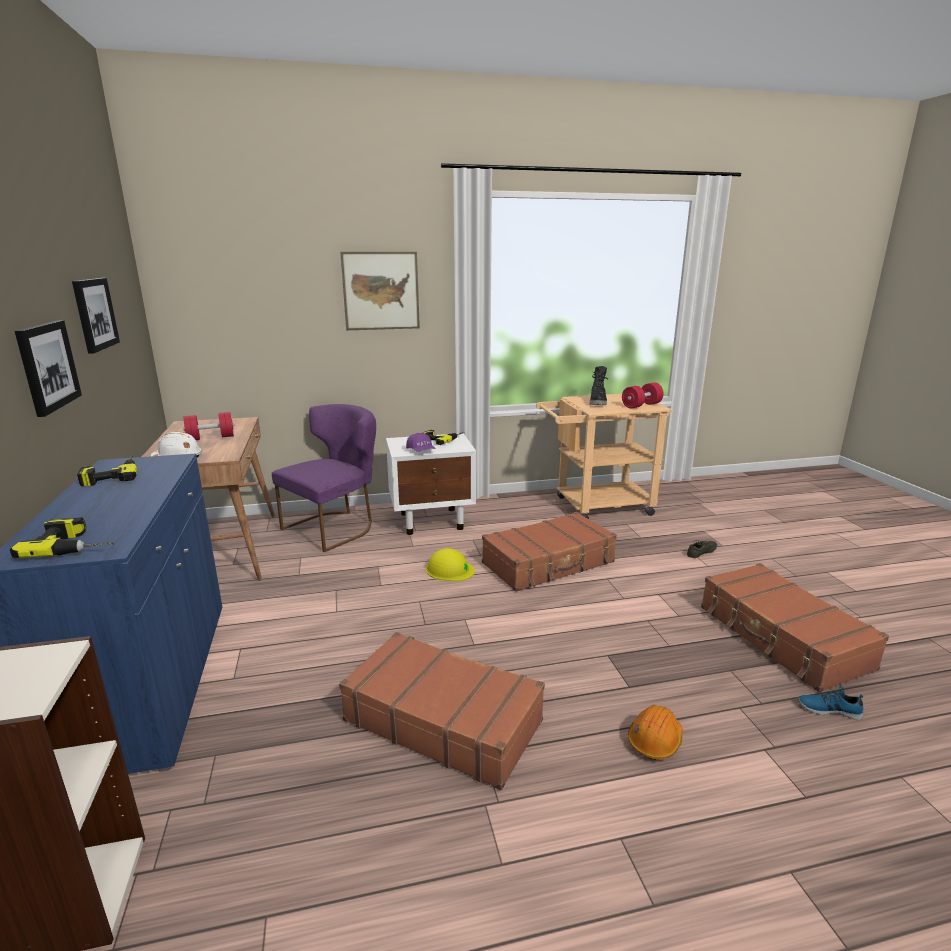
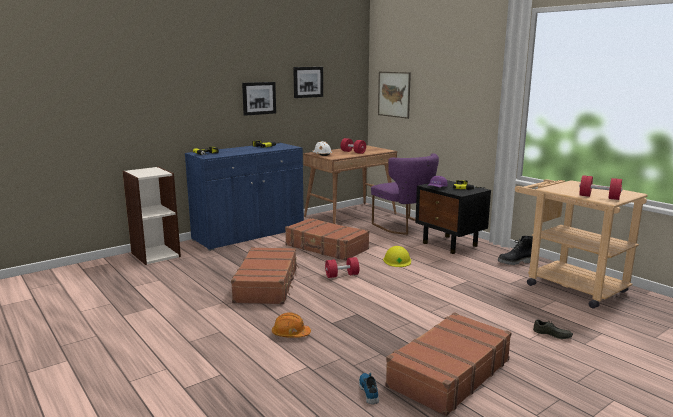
camera: 65 degrees right, 5 degrees down
purple chair [272,404,376,552] -> purple chair turned 45 degrees clockwise [371,153,439,235]
picture [340,252,420,330] -> picture moved to [378,72,411,119]
white nightstand [386,433,476,535] -> black nightstand [415,180,491,254]
brown suitcase [482,512,617,592] -> brown suitcase moved to [285,218,369,261]
black boot [590,366,608,405] -> black boot moved to [497,236,533,265]
none -> red dumbbell [325,257,359,278]

